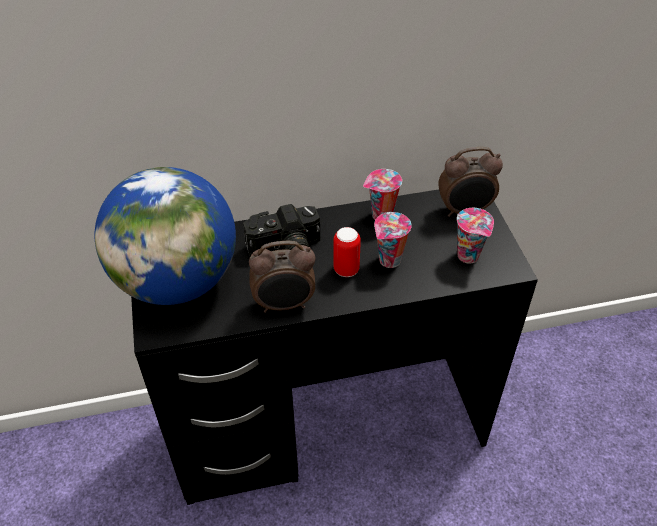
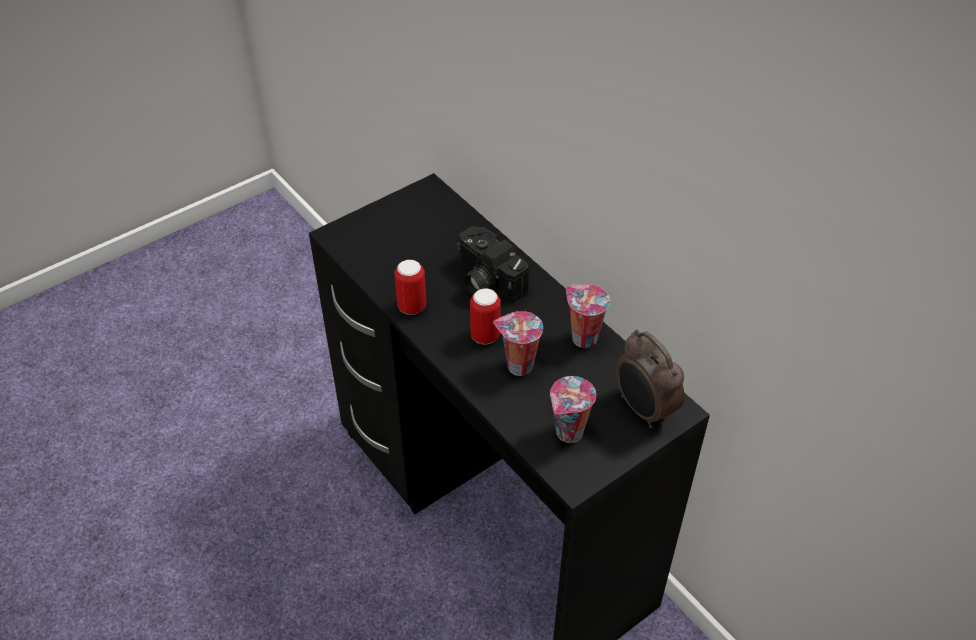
camera: 65 degrees right, 0 degrees up
globe [95,167,236,305] -> none
alarm clock [249,241,315,313] -> can [395,260,426,315]

